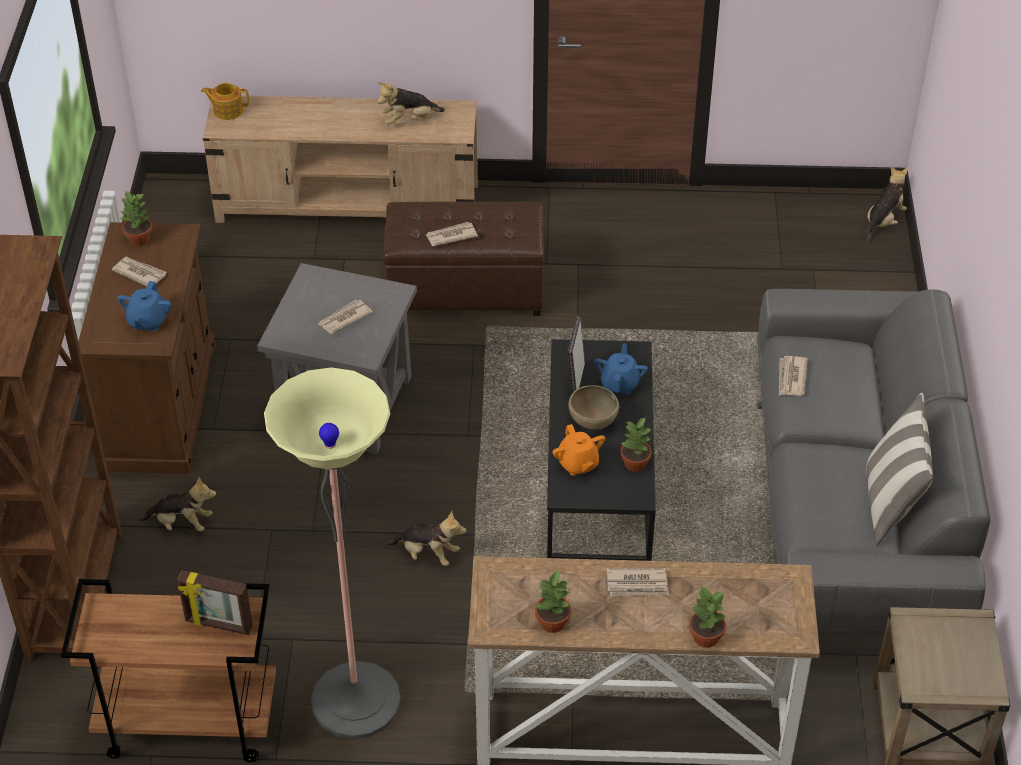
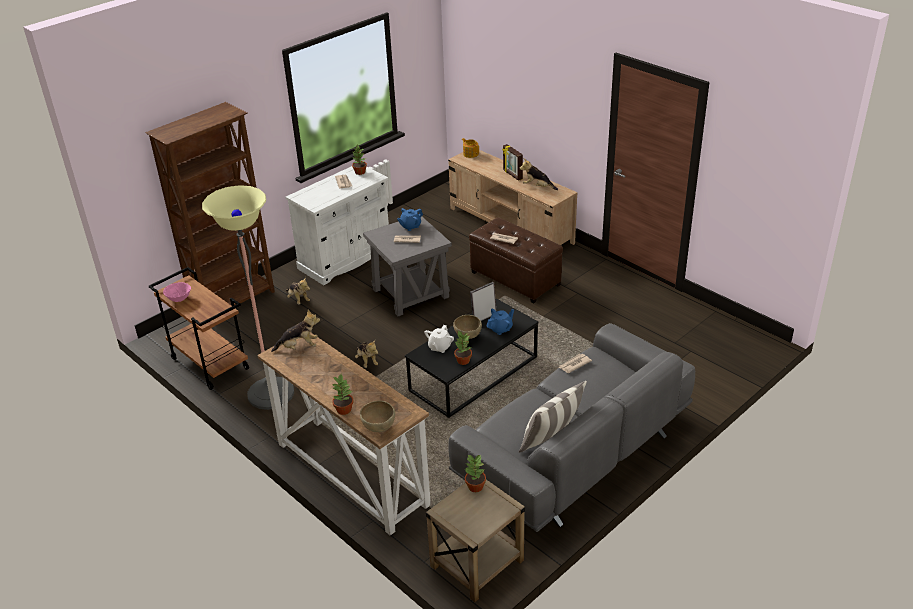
camera: 45 degrees right, 10 degrees down
brown cabinet [78,222,215,474] -> white cabinet [286,166,389,285]
blue teapot [117,281,172,331] -> blue teapot moved to [397,208,423,231]
picture frame [177,570,253,635] -> picture frame moved to [502,144,523,181]
potted plant [535,570,571,633] -> potted plant moved to [465,454,486,492]
orange teapot [553,424,605,476] -> white teapot [425,325,454,353]
newspaper [607,568,669,596] -> none
plush toy [866,167,907,242] -> plush toy moved to [271,310,320,352]
none -> pink bowl [163,282,191,302]
none -> brown bowl [360,401,395,432]

